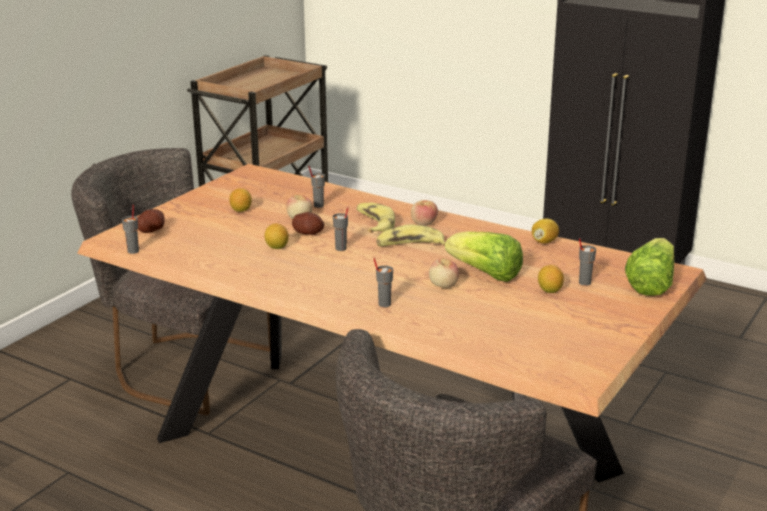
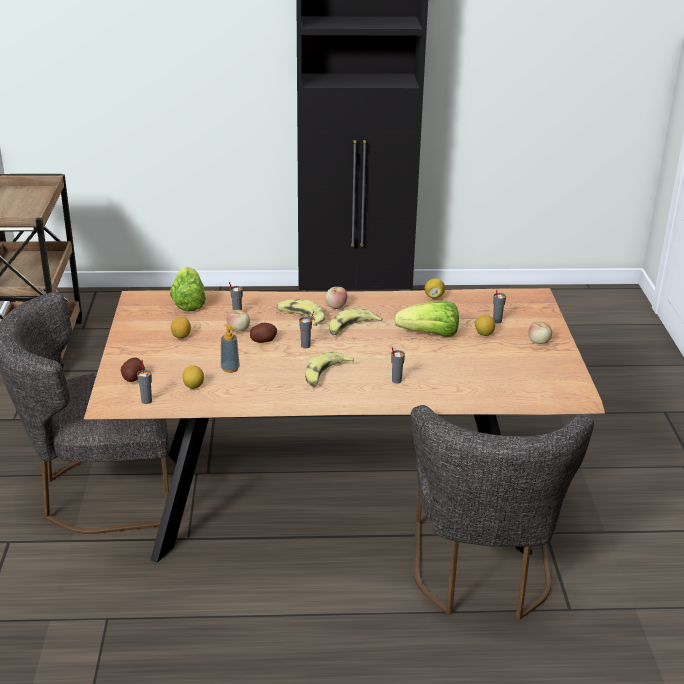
camera: 35 degrees left, 5 degrees up
lemon [265,224,289,249] -> lemon moved to [183,366,204,389]
apple [429,258,459,288] -> apple moved to [529,321,552,344]
lettuce [625,238,674,296] -> lettuce moved to [170,266,206,311]
none -> soap dispenser [221,324,240,373]
none -> banana [305,352,354,387]

